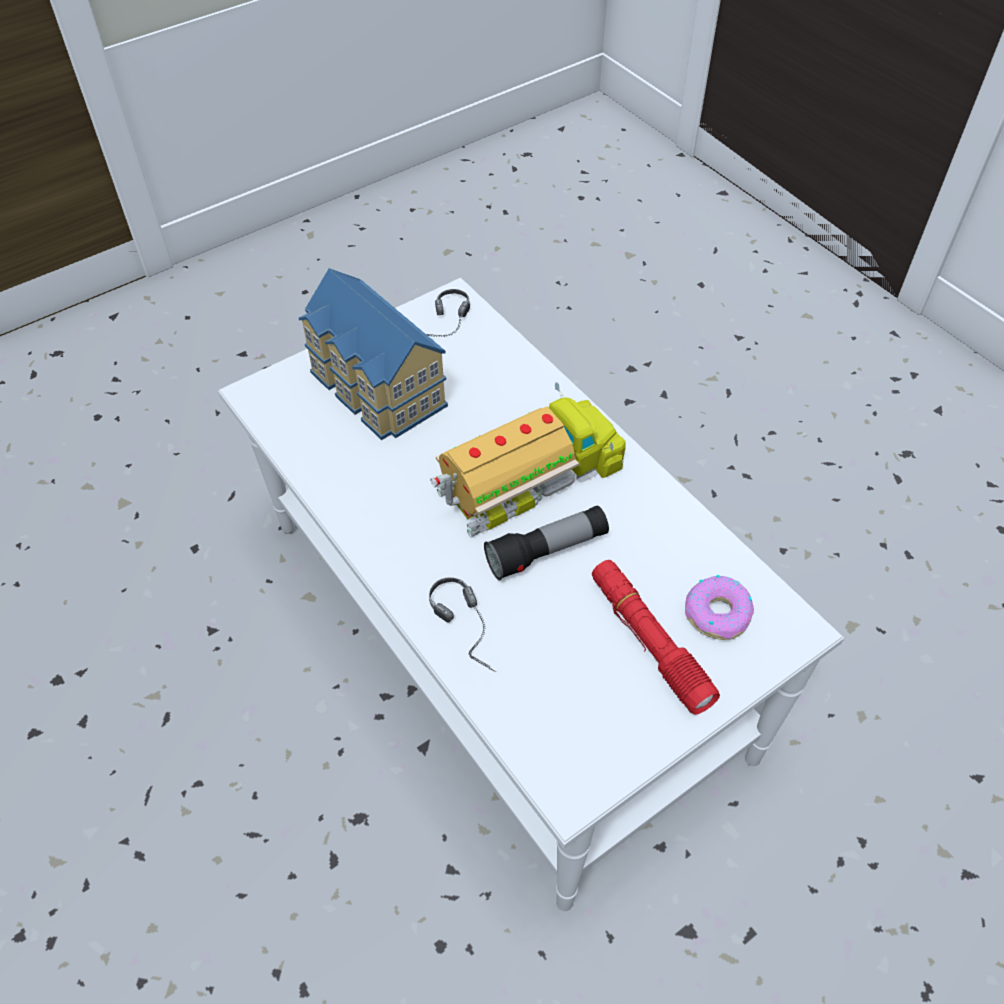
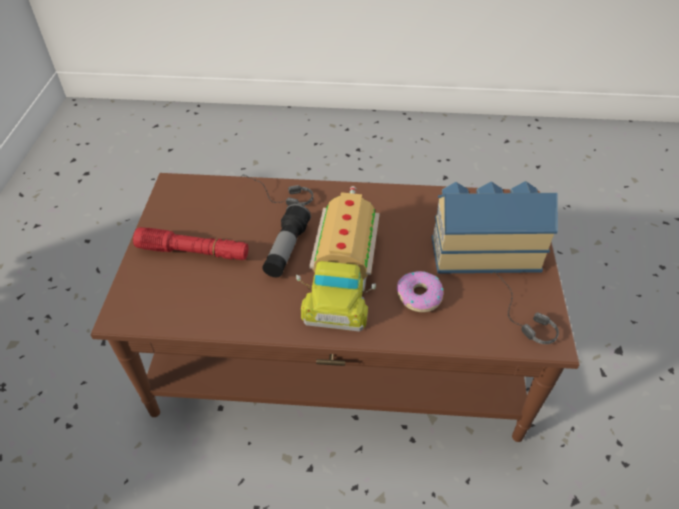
camera: 130 degrees right, 5 degrees down
white coffee table [218,278,844,911] -> brown coffee table [90,173,580,442]
donut [685,575,754,640] -> donut moved to [397,271,444,312]

